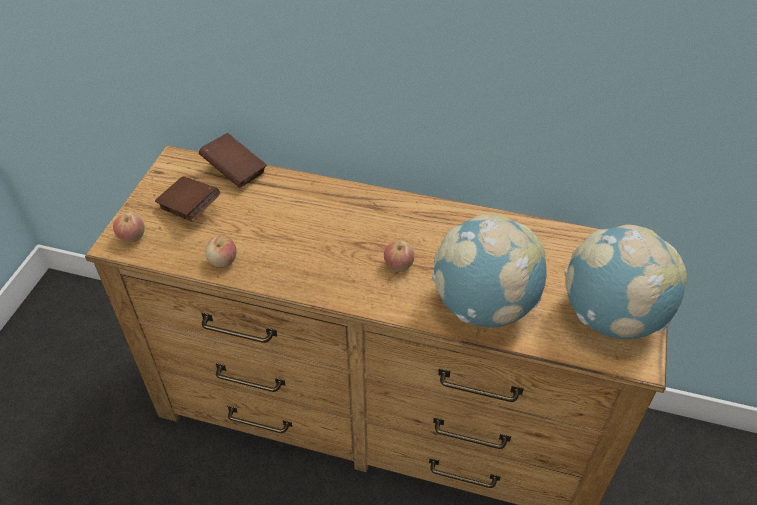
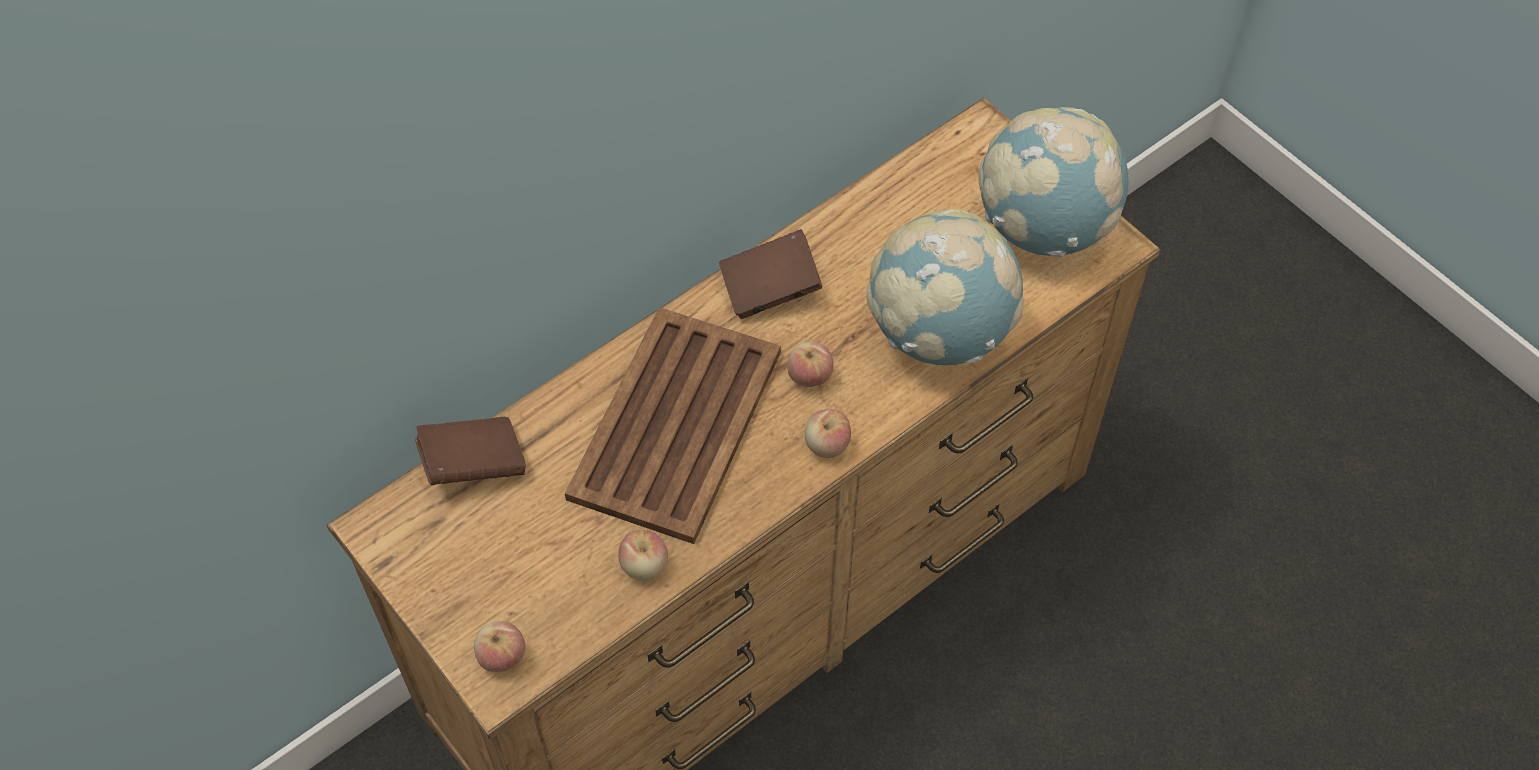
camera: 55 degrees left, 10 degrees up
brown book [155,176,220,222] -> brown book moved to [719,229,823,319]
none -> brown tray [565,307,781,544]
none -> apple [805,409,851,458]

